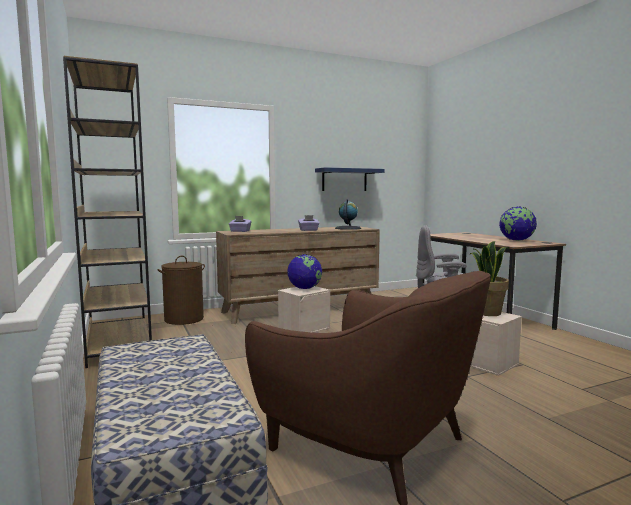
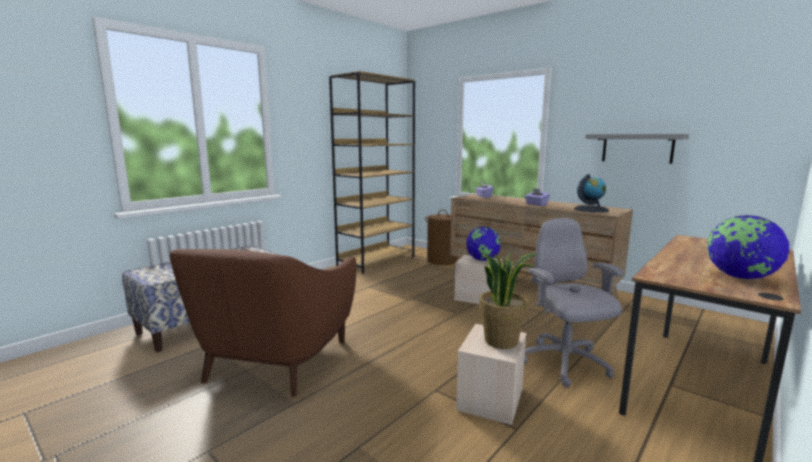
camera: 65 degrees right, 5 degrees up
blue shelf [315,167,385,191] -> grey shelf [585,134,689,164]

